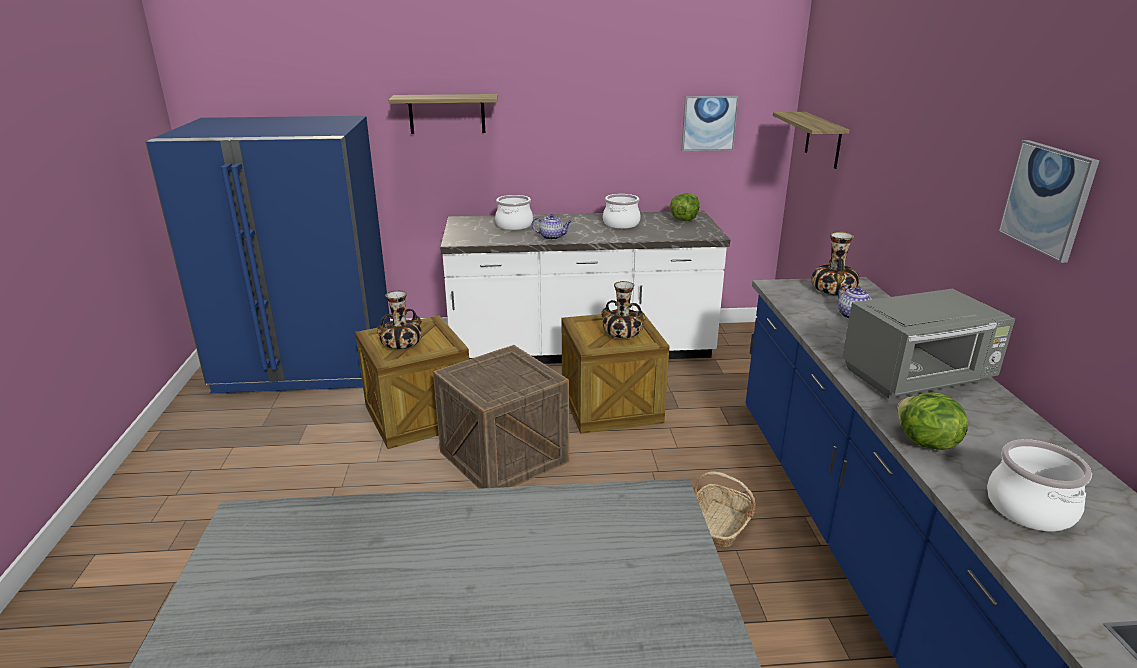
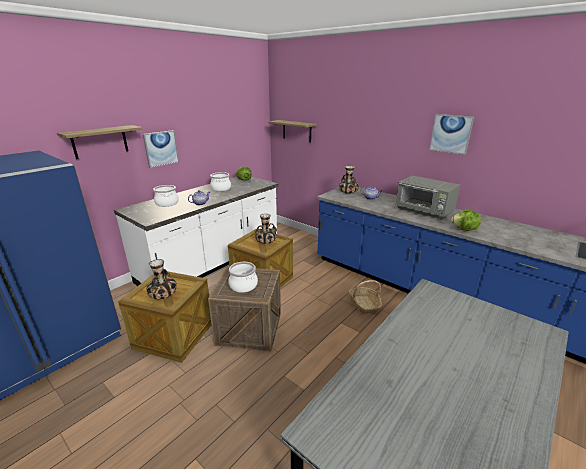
camera: 45 degrees left, 0 degrees up
picture [681,96,739,151] -> picture moved to [143,130,179,168]
grey microwave [842,289,1015,398] -> grey microwave turned 105 degrees clockwise [395,175,460,220]
cooking pot [987,439,1092,532] -> cooking pot moved to [228,262,258,293]

